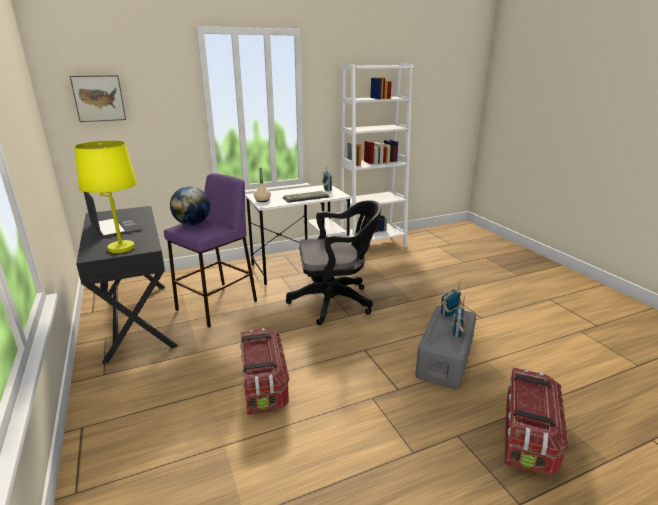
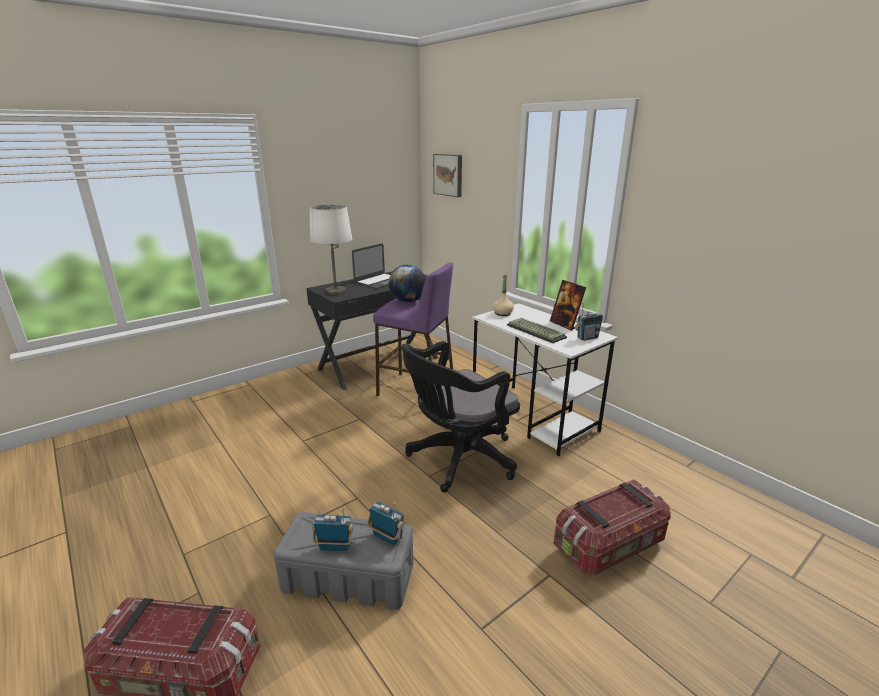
camera: 75 degrees right, 0 degrees up
yellow table lamp [74,141,137,253] -> white table lamp [310,205,352,295]
storage box [240,328,289,415] -> storage box moved to [553,479,671,576]
black office chair [286,200,381,325] -> black office chair turned 75 degrees clockwise [402,341,520,493]
white bookcase [340,63,414,247] -> none
none -> picture frame [550,280,586,331]

